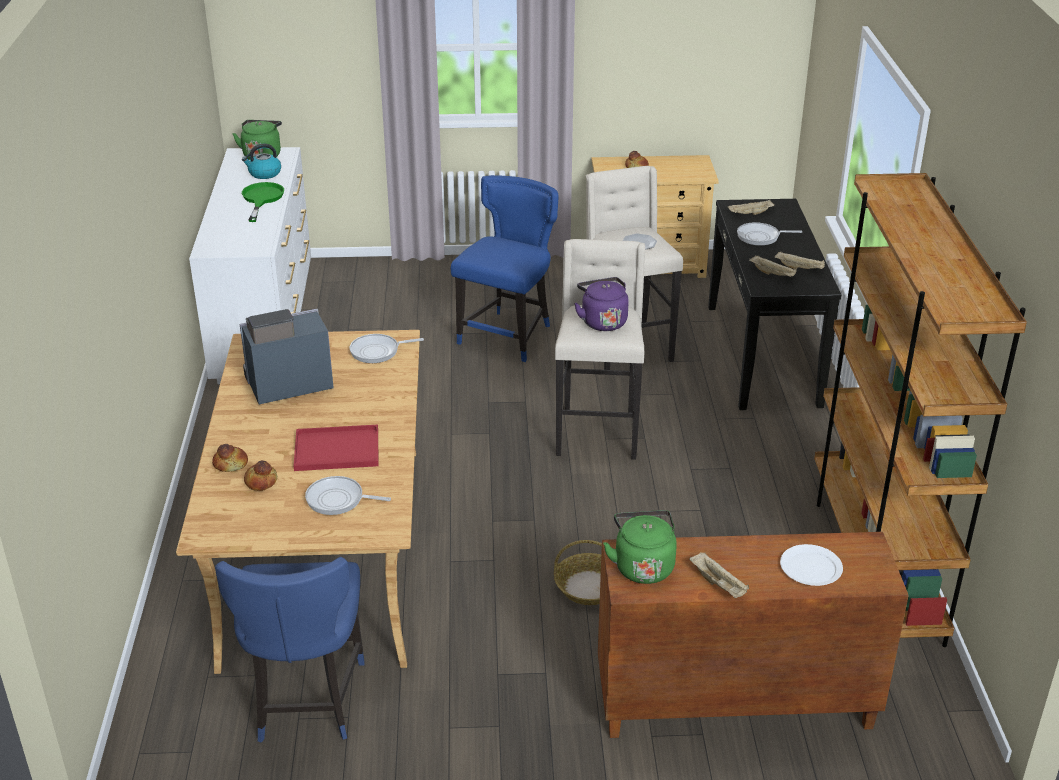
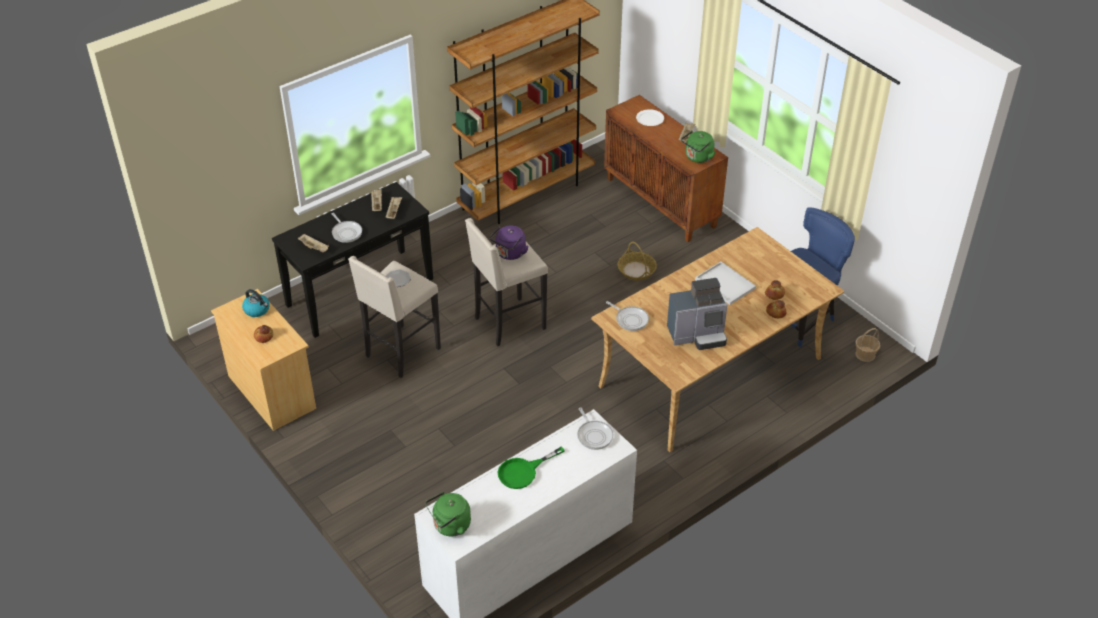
camera: 125 degrees left, 10 degrees up
coffee machine [240,308,334,404] -> coffee machine turned 45 degrees counterclockwise [667,278,727,350]
kettle [242,144,281,179] -> kettle moved to [242,289,270,317]
red tray [294,424,378,471] -> white tray [695,262,756,305]
frying pan [305,476,391,515] -> frying pan moved to [577,408,613,450]
blue chair [451,175,559,362] -> none
none -> basket [855,328,880,362]

